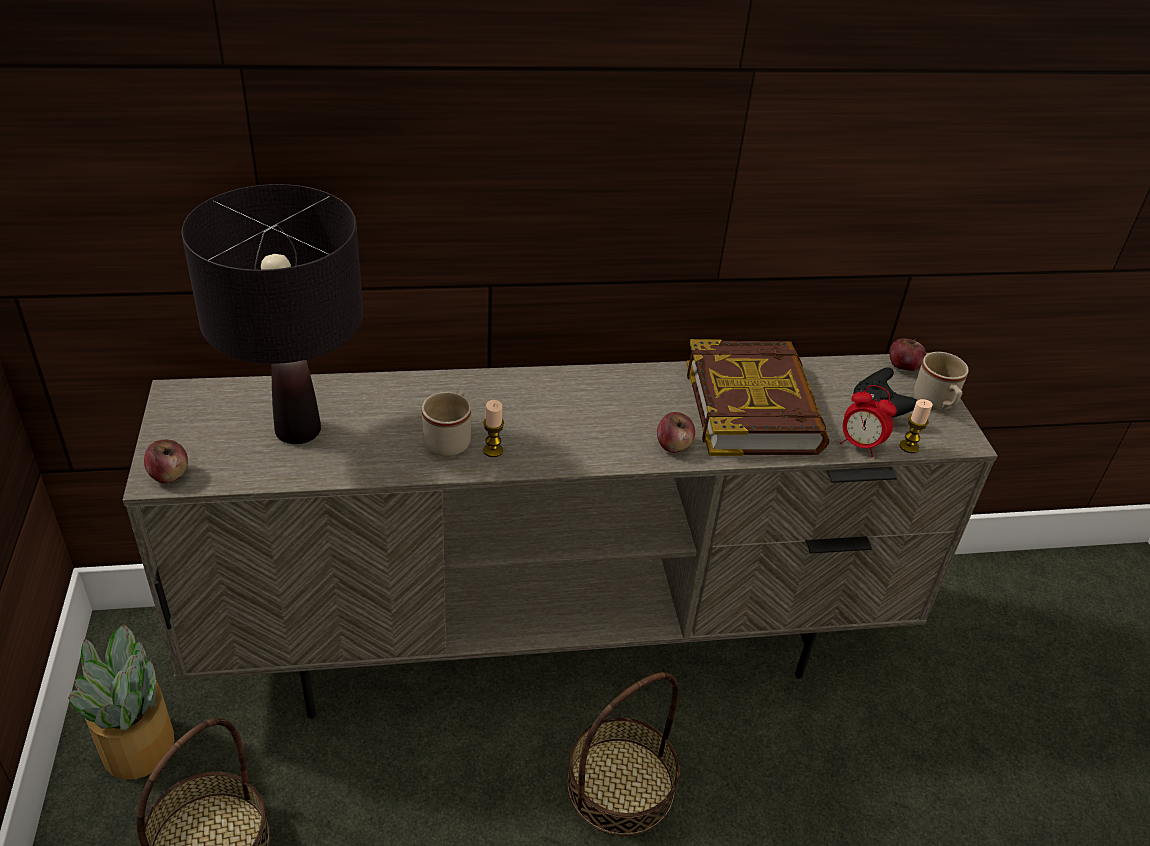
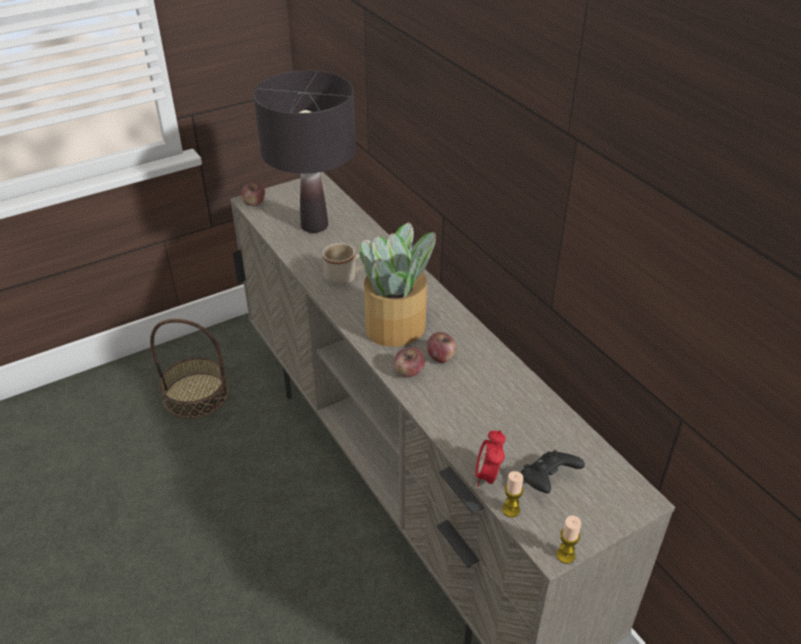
camera: 70 degrees right, 0 degrees up
potted plant [68,625,175,779] -> potted plant moved to [360,222,436,347]
candle [483,400,504,457] -> candle moved to [556,515,581,564]
basket [567,672,680,836] -> none
book [687,339,829,456] -> none
apple [889,339,926,371] -> apple moved to [427,332,456,363]
beige mug [913,352,969,410] -> none

